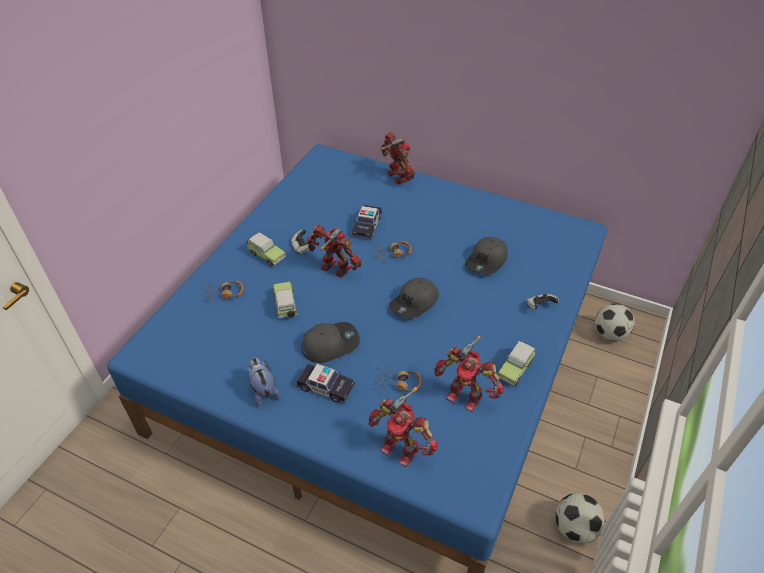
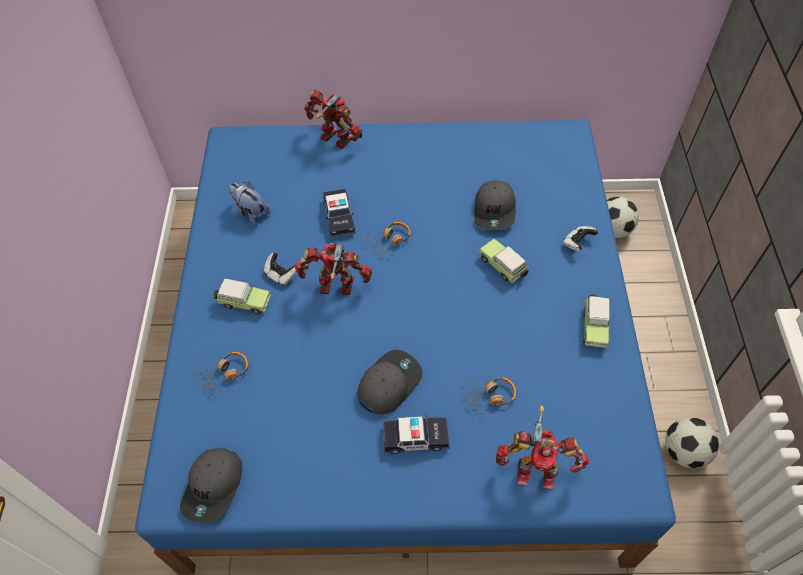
camera: 25 degrees left, 10 degrees up
plush toy [248,358,280,407] -> plush toy moved to [229,182,271,226]
toy car [273,282,297,318] -> toy car moved to [479,239,529,283]
grey cap [389,277,439,319] -> grey cap moved to [180,448,242,523]
toy robot [434,335,504,412] -> none

